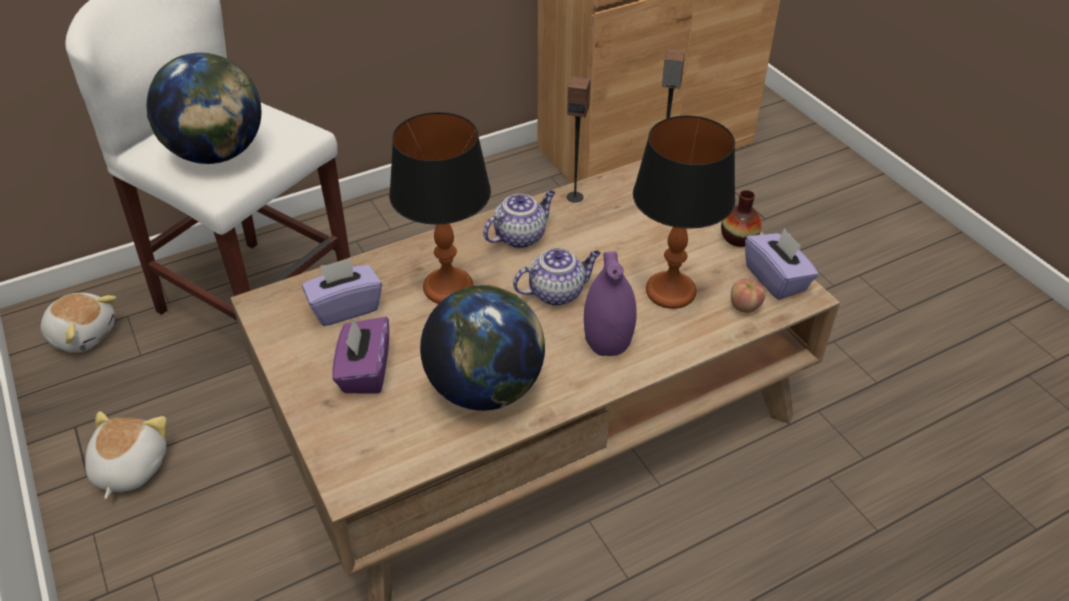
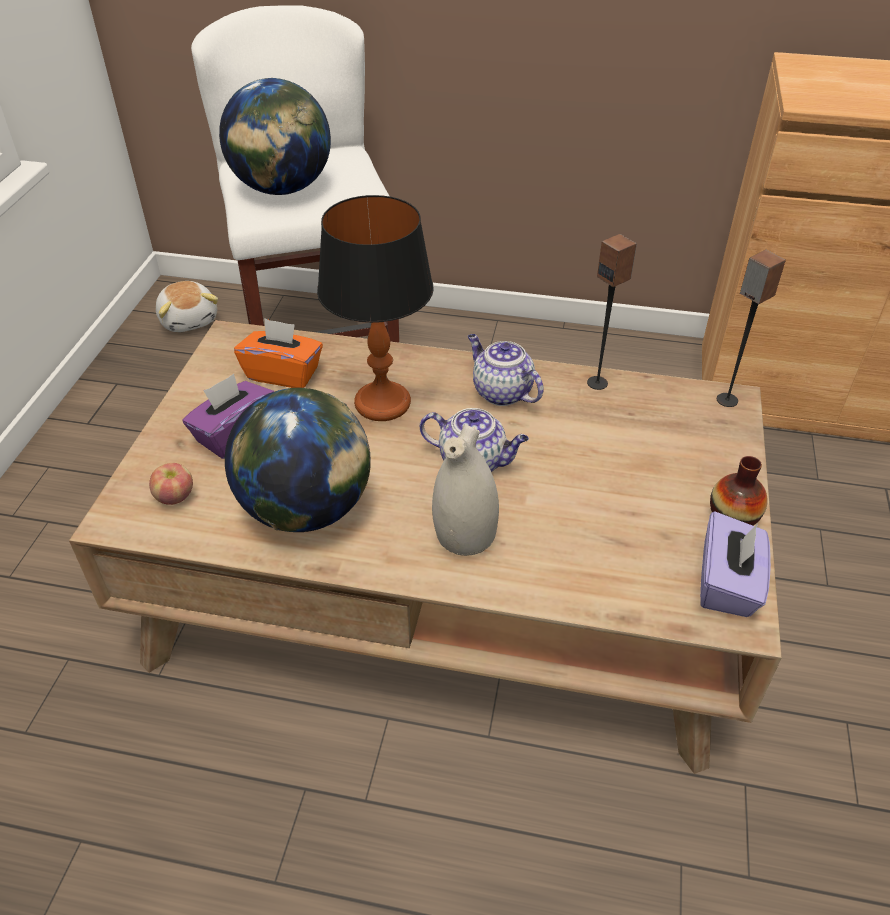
camera: 40 degrees right, 0 degrees up
plush toy [85,411,167,499] -> none
purple tissue box [302,258,382,326] -> orange tissue box [234,318,323,388]
teapot [483,190,555,249] -> teapot turned 135 degrees counterclockwise [468,334,544,406]
purple vase [584,251,637,356] -> white vase [432,425,499,556]
table lamp [633,116,736,309] -> none
apple [731,279,765,313] -> apple moved to [149,463,193,505]

